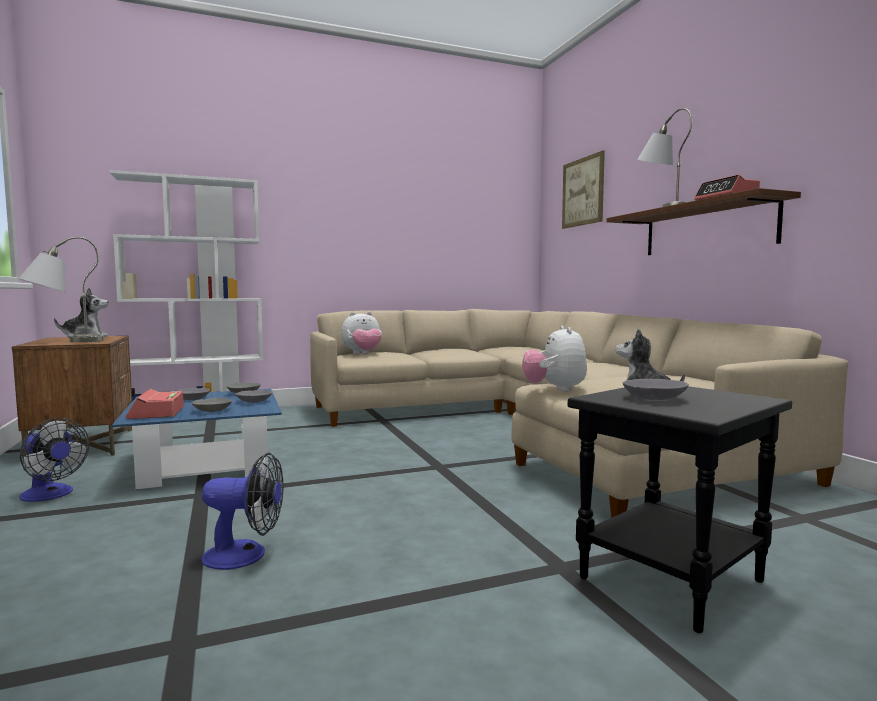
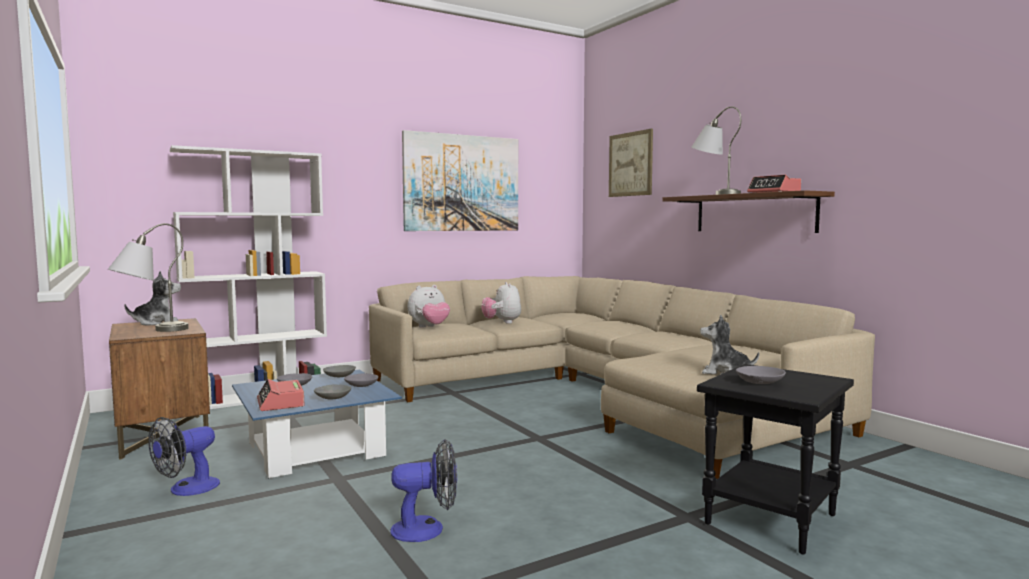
camera: 10 degrees left, 0 degrees up
fan [19,418,89,502] -> fan turned 105 degrees clockwise [149,417,220,496]
plush toy [522,326,587,392] -> plush toy moved to [481,282,521,324]
none -> picture [402,130,518,231]

